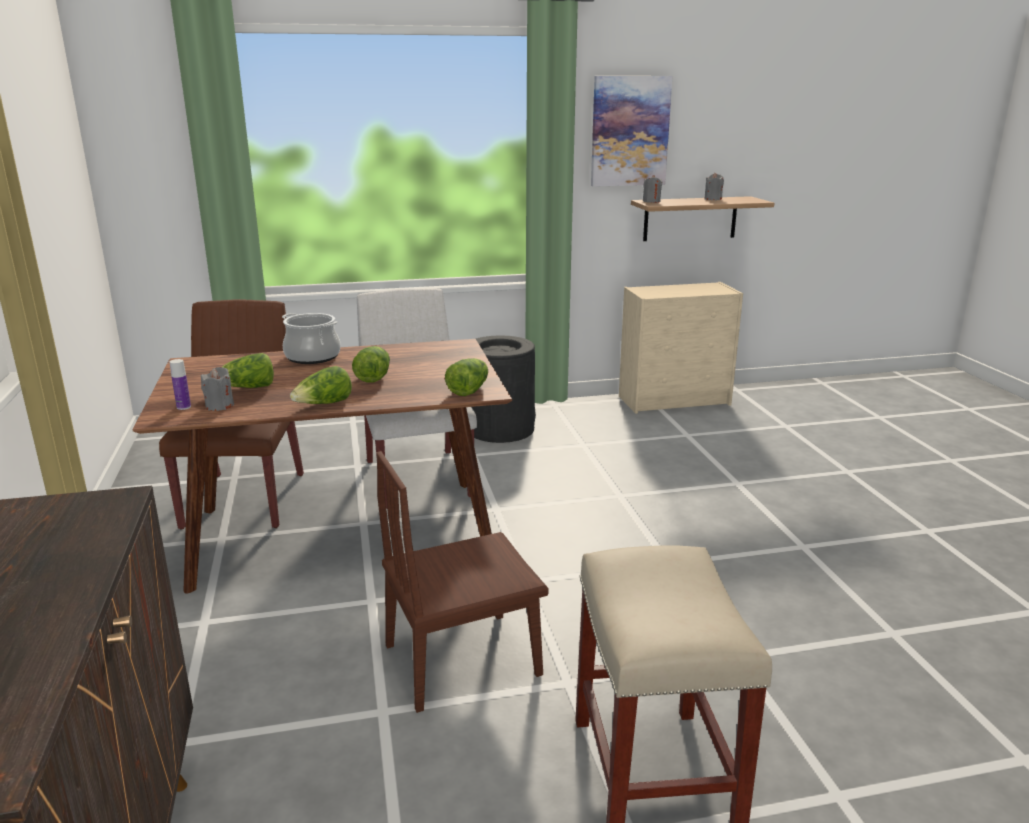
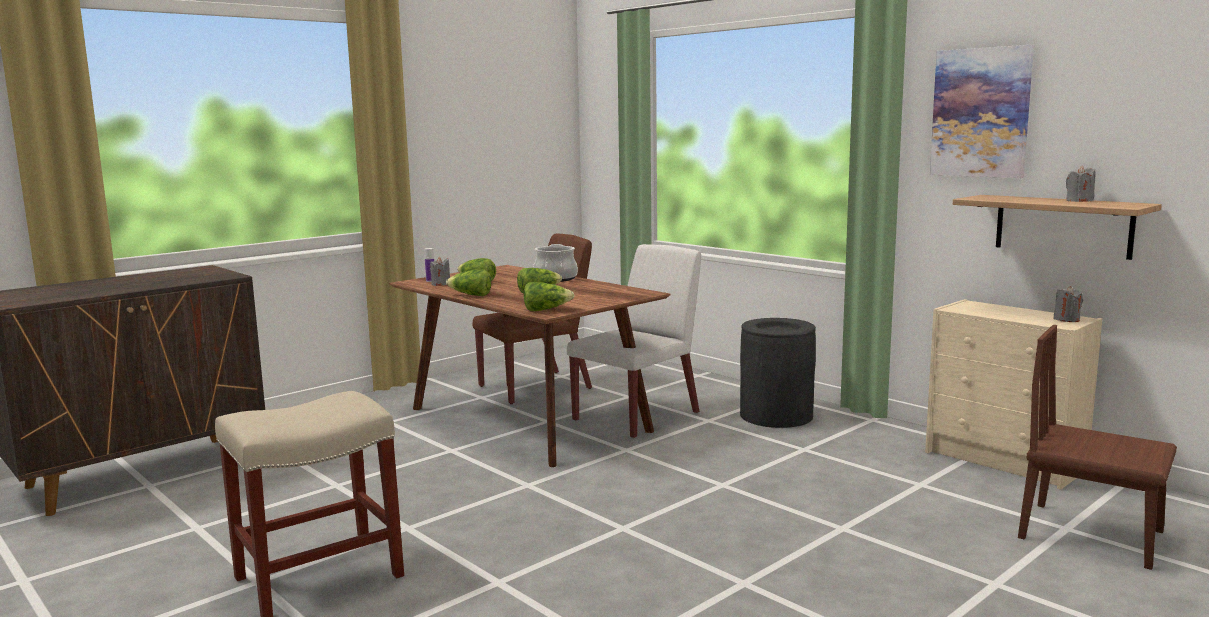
camera: 60 degrees right, 10 degrees down
brown chair [376,451,549,713] -> brown chair moved to [1018,325,1177,570]
grey candle [643,175,662,203] -> grey candle moved to [1054,286,1083,322]

